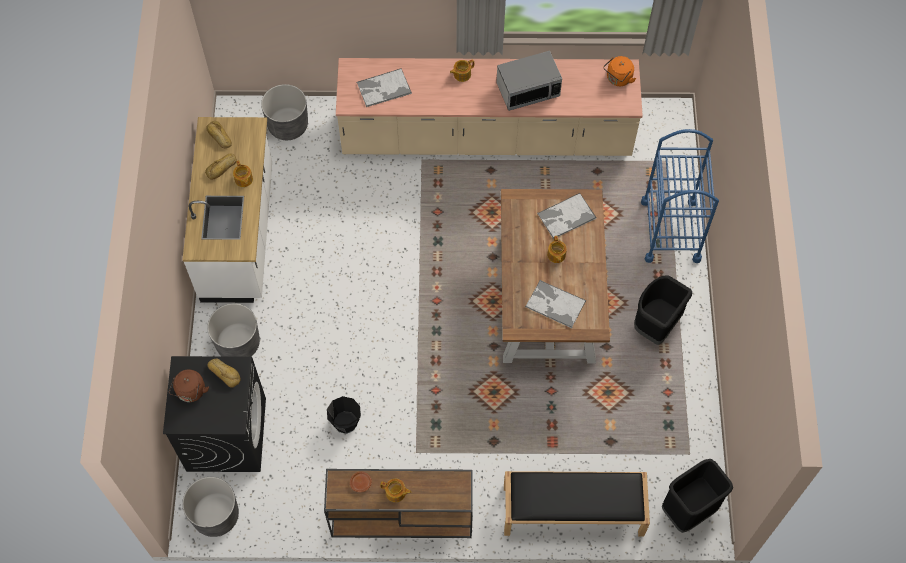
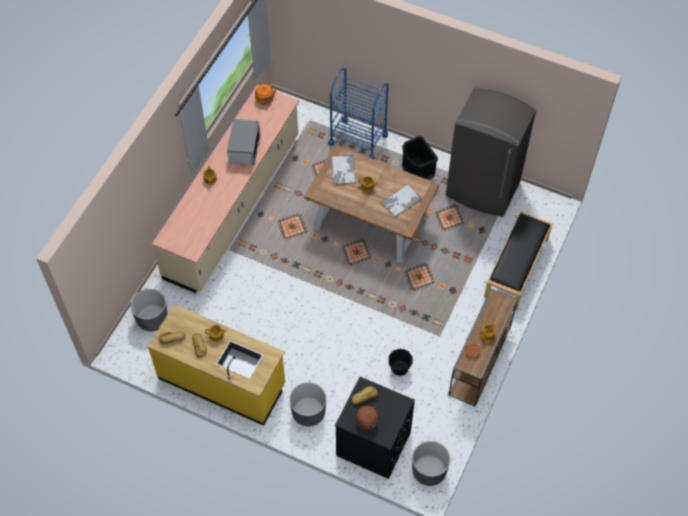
camera: 65 degrees left, 5 degrees down
white counter [183,117,272,303] -> yellow counter [147,304,285,426]
tray [357,68,412,107] -> none
black trash can [662,459,733,533] -> none
none -> grey fridge [446,88,536,217]

